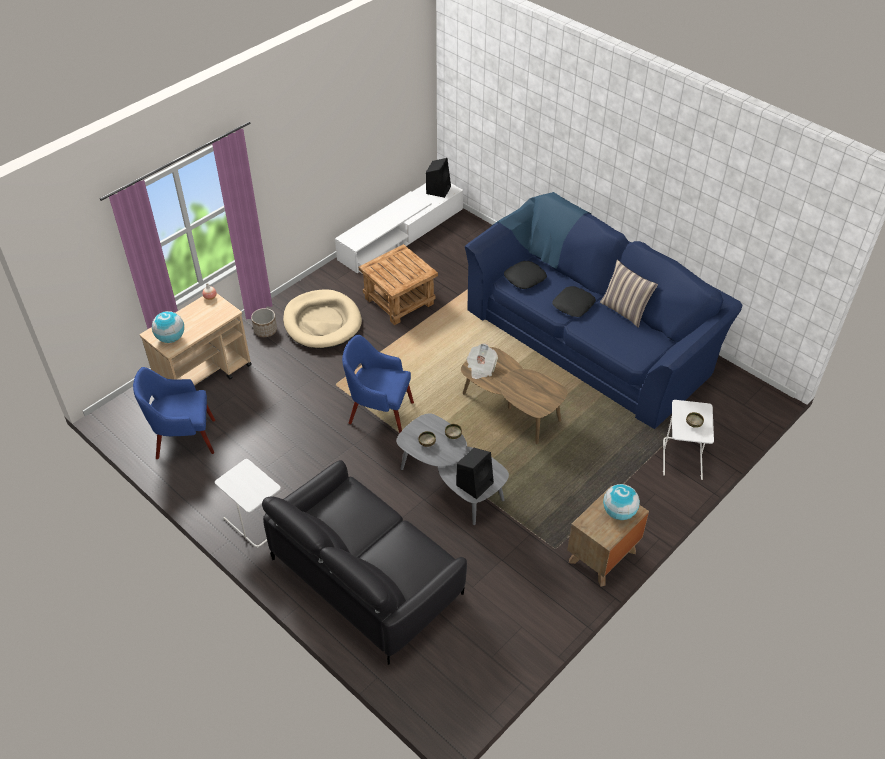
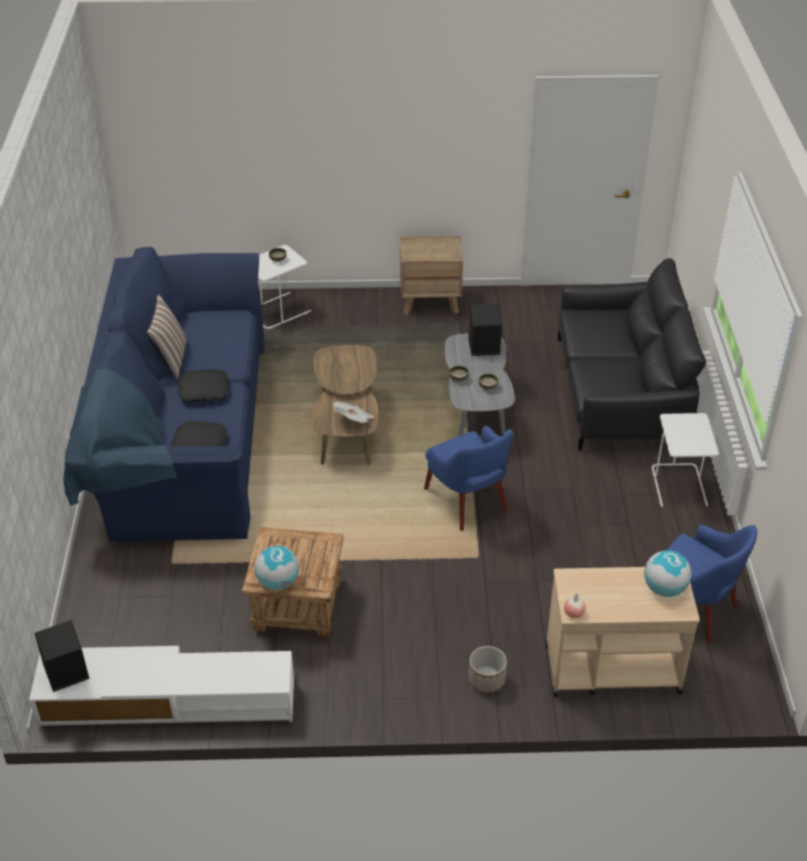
camera: 135 degrees left, 5 degrees down
beige dog bed [283,289,362,349] -> none
globe [603,484,640,520] -> globe moved to [255,546,299,590]

